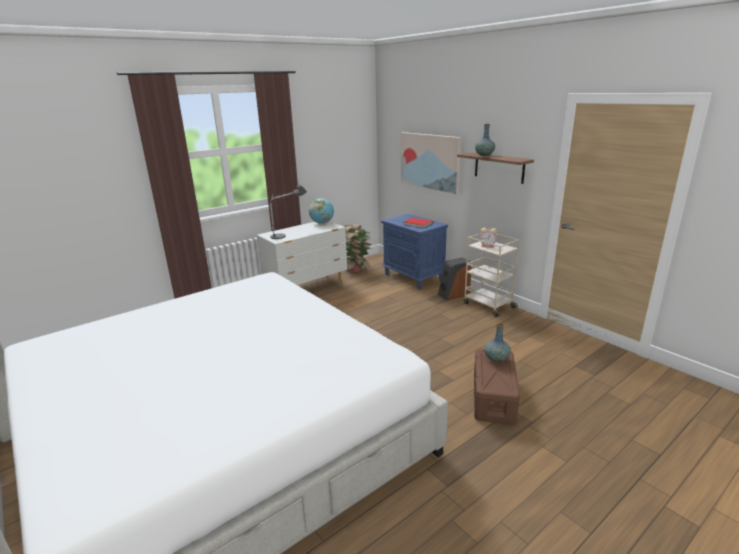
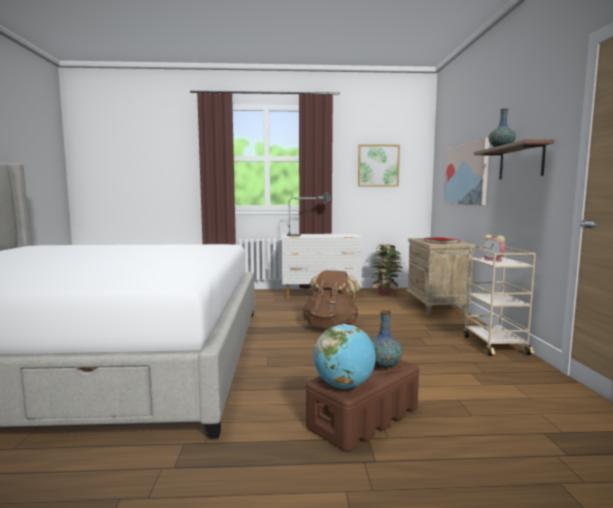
camera: 35 degrees right, 15 degrees down
globe [309,198,334,224] -> globe moved to [313,324,376,389]
blue nightstand [381,214,448,289] -> beige nightstand [406,238,475,316]
speaker [438,257,471,300] -> none
none -> brown backpack [303,270,360,329]
none -> picture [358,144,400,187]

